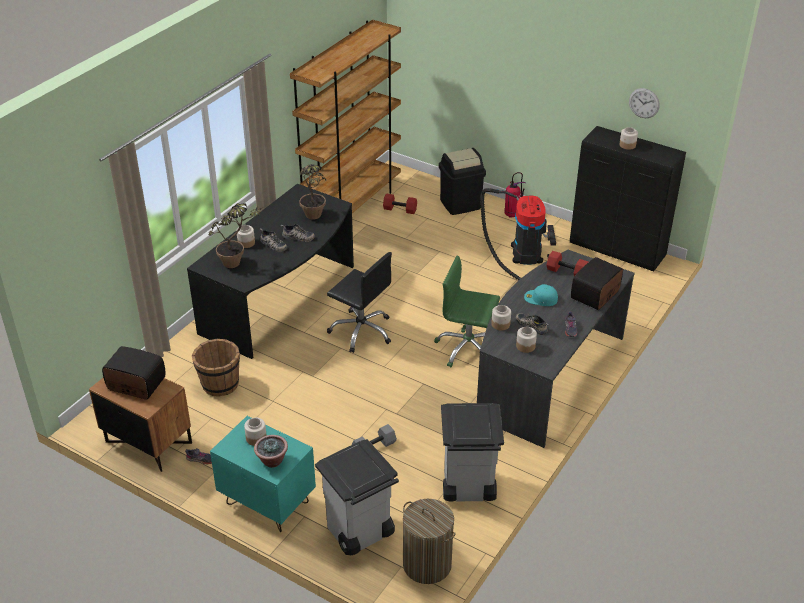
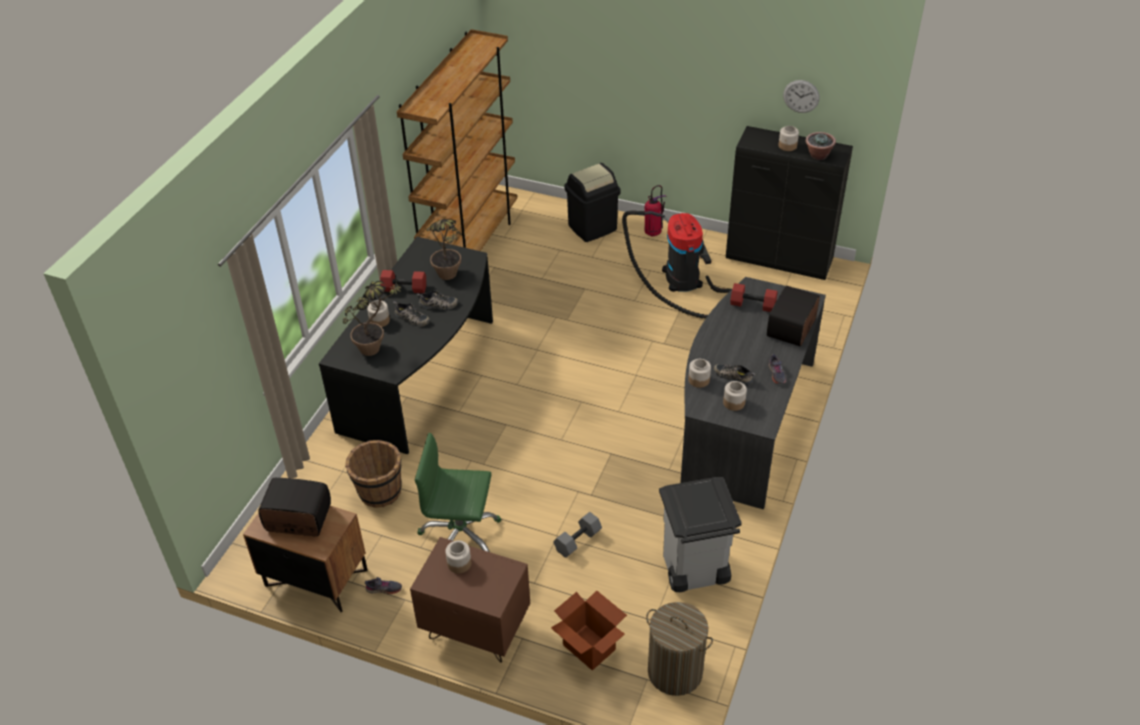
camera: 10 degrees left, 5 degrees up
turquoise nightstand [210,416,316,532] -> brown nightstand [410,537,530,663]
potted plant [254,435,288,468] -> potted plant moved to [805,132,836,160]
grey trash can [315,439,399,555] -> cardboard box [551,591,627,670]
black office chair [327,252,392,353] -> none
red dumbbell [383,193,417,214] -> red dumbbell moved to [380,270,426,293]
green office chair [434,256,500,368] -> green office chair moved to [415,433,501,552]
turquoise cap [524,284,558,306] -> none

